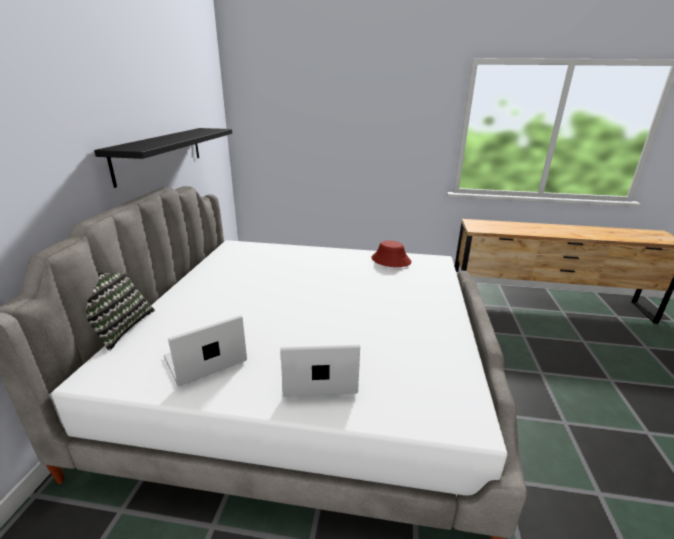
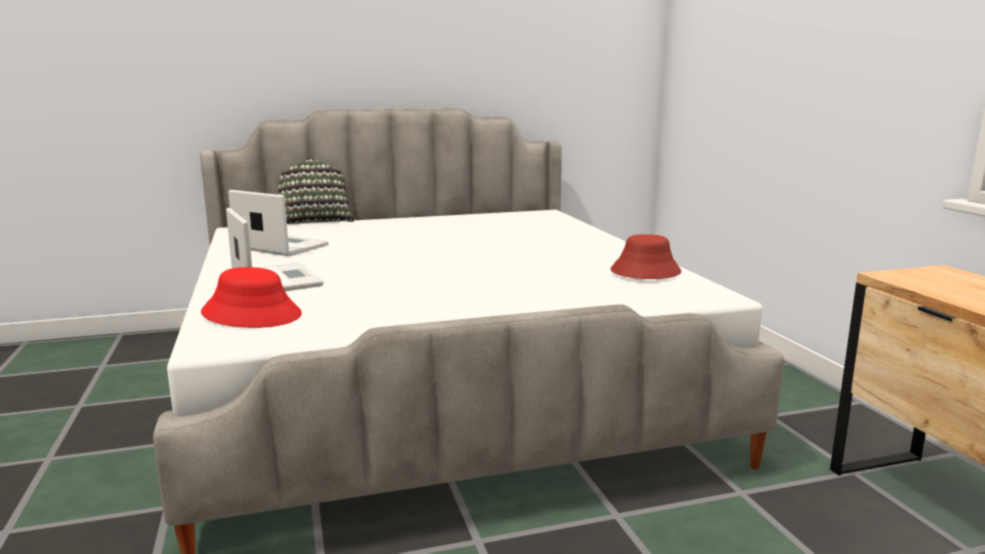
camera: 65 degrees right, 10 degrees down
black shelf [94,128,232,188] -> none
none -> red hat [201,267,302,328]

